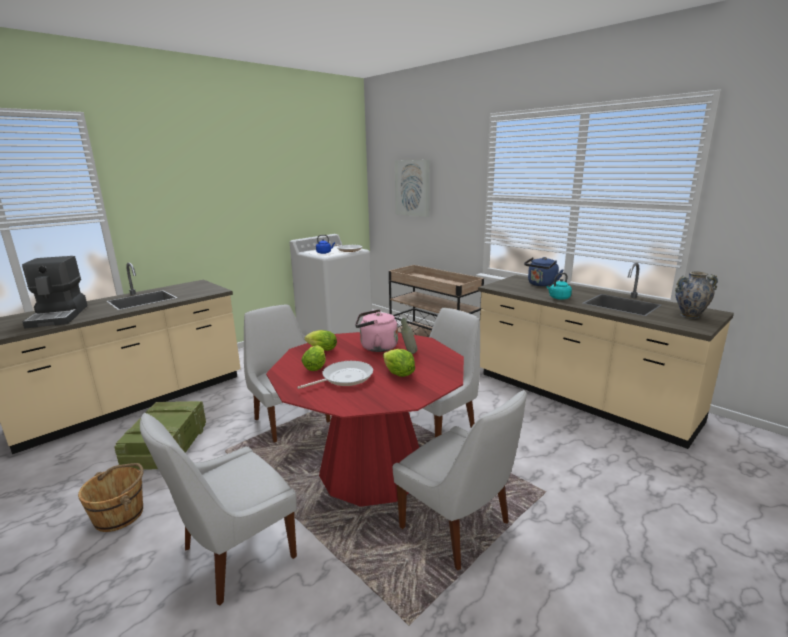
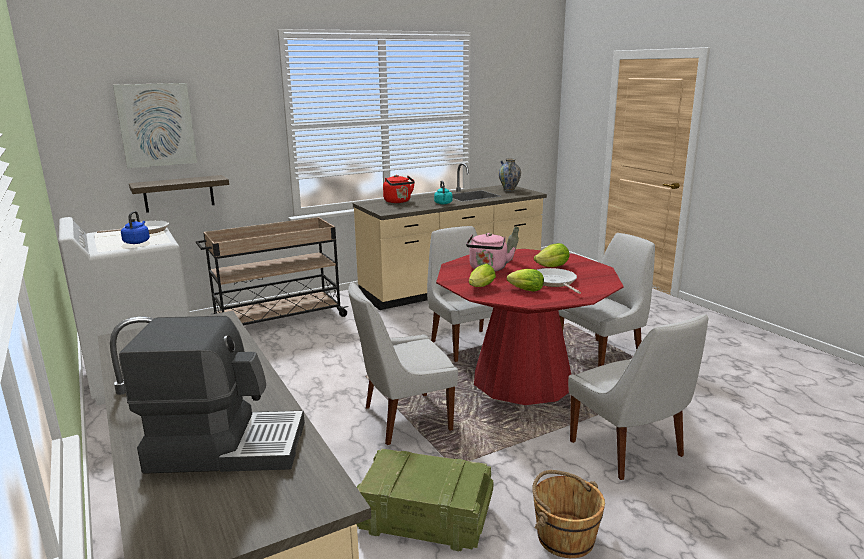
camera: 75 degrees left, 0 degrees up
blue kettle [524,257,563,287] -> red kettle [383,175,415,203]
none -> shelf [129,175,229,213]

